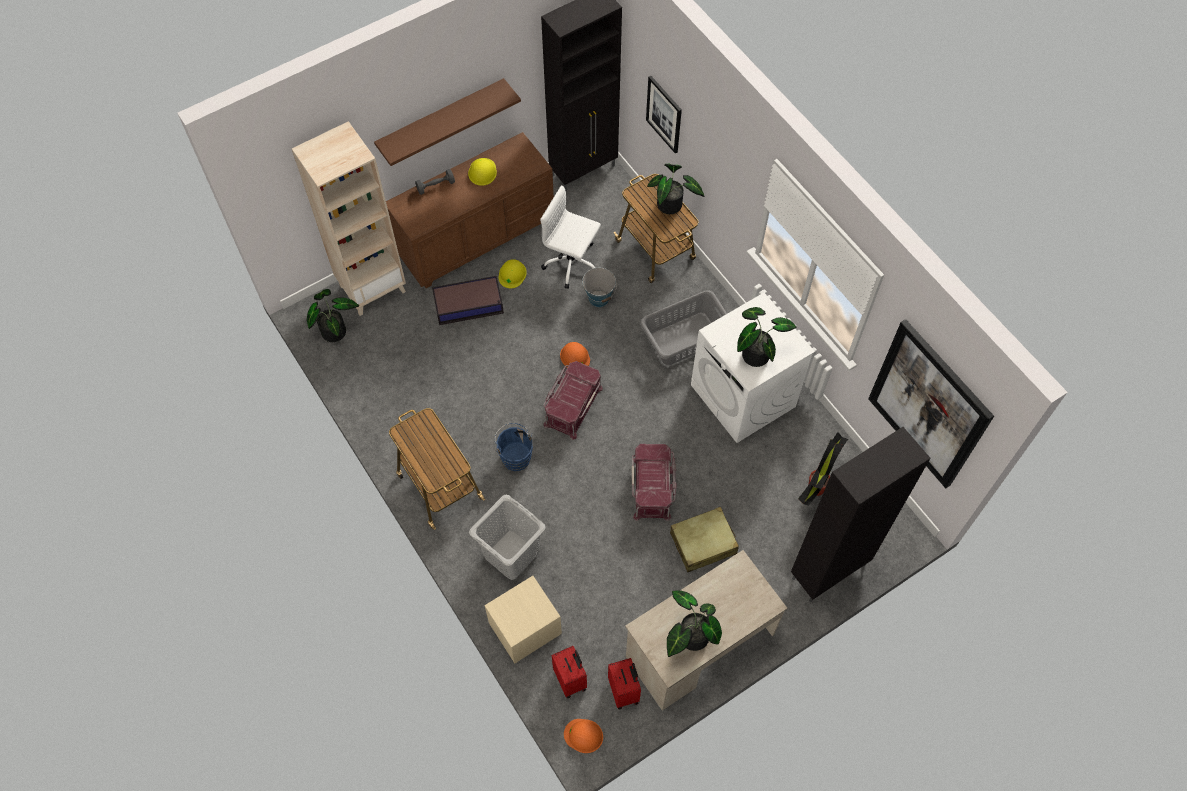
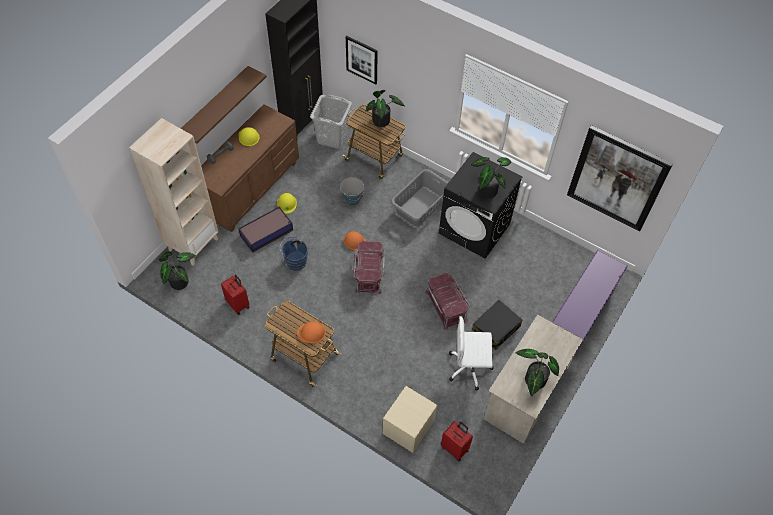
camera: 25 degrees left, 5 degrees down
grey laundry basket [469,495,546,580] -> grey laundry basket moved to [310,95,352,149]
blue bucket [495,423,533,471] -> blue bucket moved to [280,237,308,271]
white office chair [540,185,601,289] -> white office chair moved to [449,316,493,391]
orange hard hat [564,719,603,753] -> orange hard hat moved to [297,321,326,343]
red suitcase [608,658,641,710] -> red suitcase moved to [221,274,250,315]
beige suitcase [670,507,739,572] -> black suitcase [472,300,522,350]
white washing machine [691,293,815,443] -> black washing machine [439,152,523,259]
black cabinet [791,427,930,602] -> purple shoe rack [552,250,628,359]
potted plant [798,432,848,506] -> none

